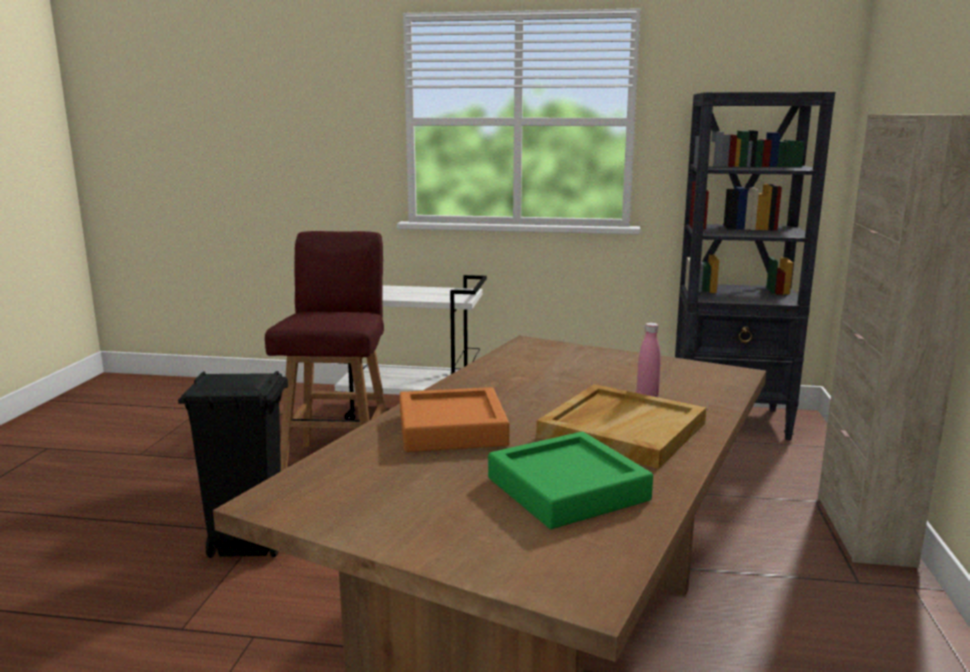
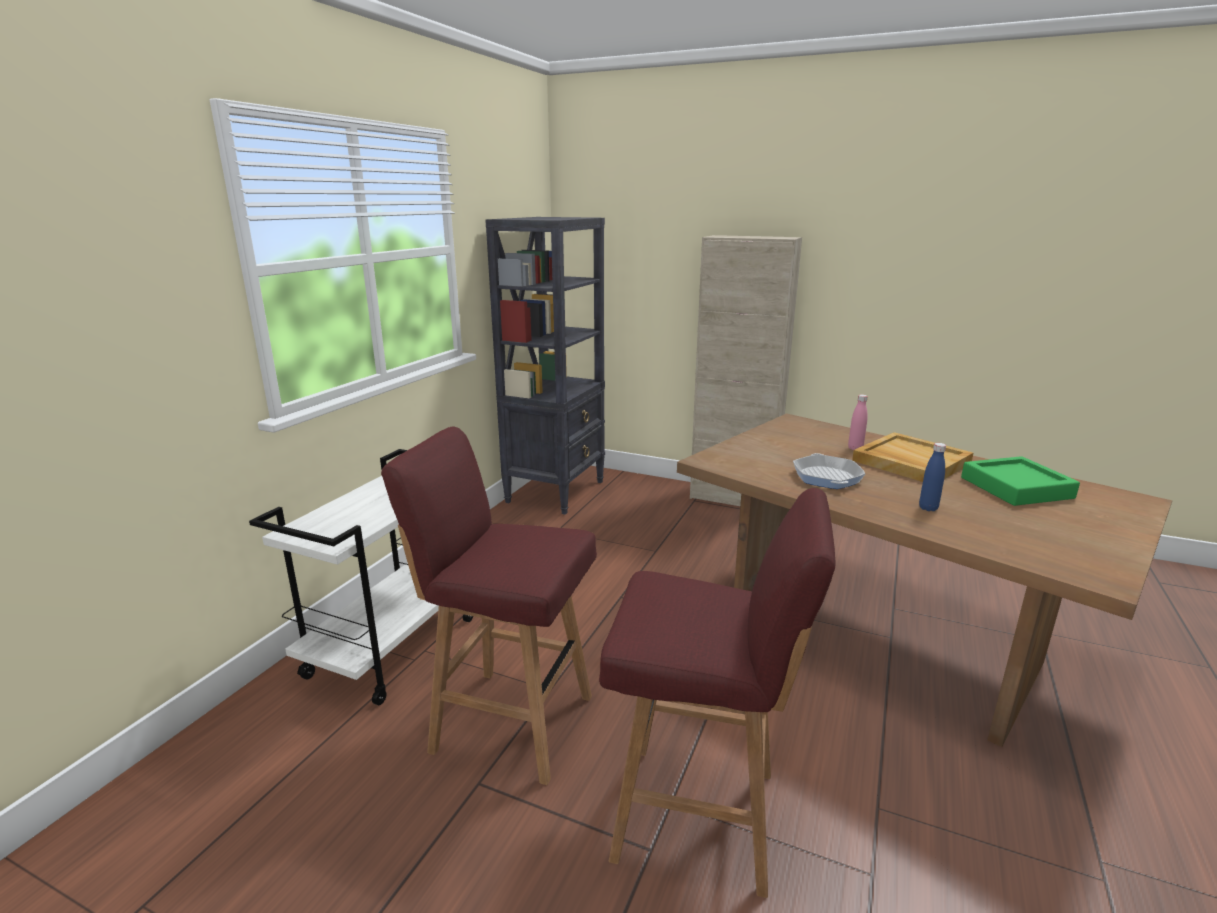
camera: 75 degrees left, 5 degrees up
black trash can [178,371,288,558] -> red stool [599,488,836,898]
orange tray [399,387,509,452] -> blue bottle [919,443,946,511]
none -> frying pan [793,453,866,489]

